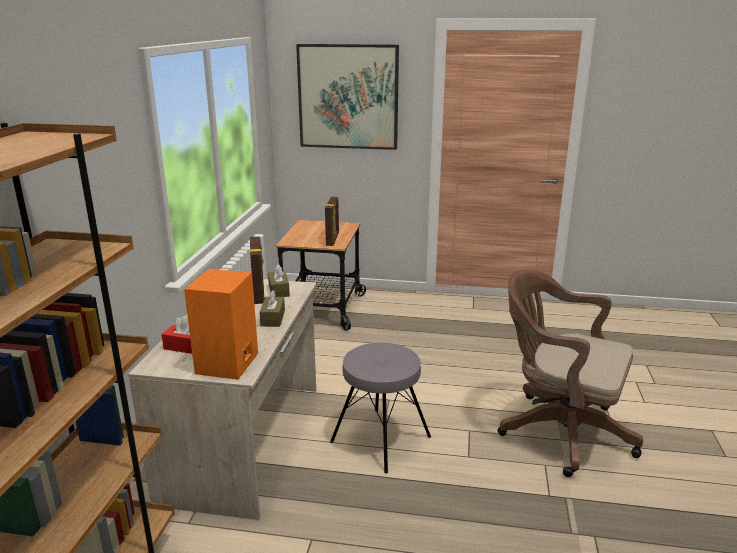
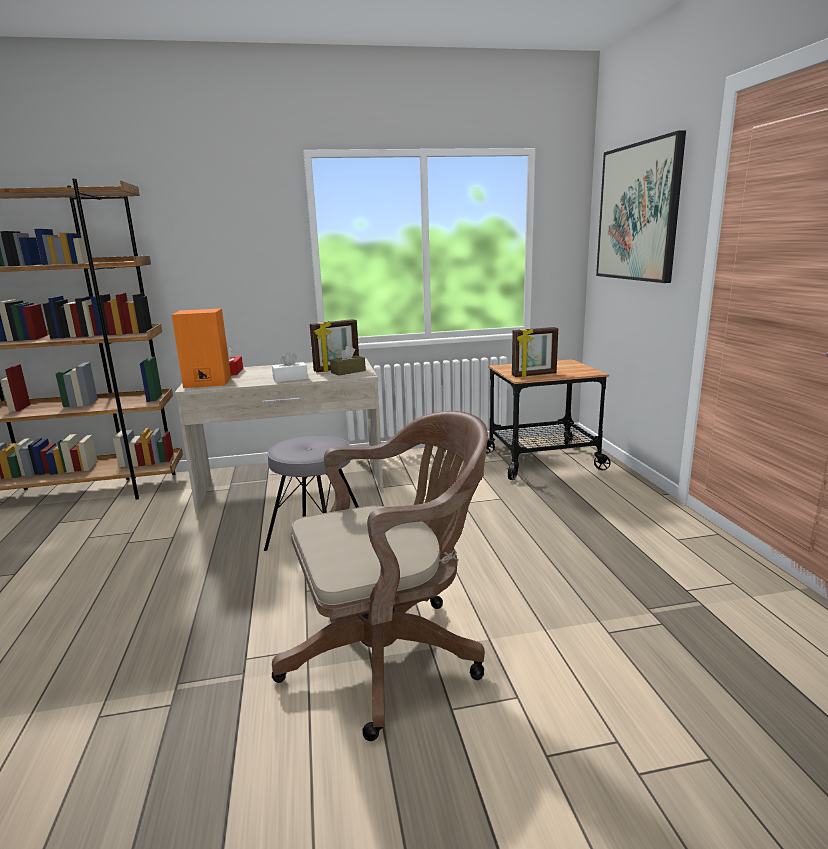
camera: 70 degrees right, 5 degrees down
brown tissue box [259,290,285,327] -> white tissue box [272,352,308,382]
brown office chair [498,270,643,477] -> brown office chair turned 60 degrees clockwise [272,411,488,741]

